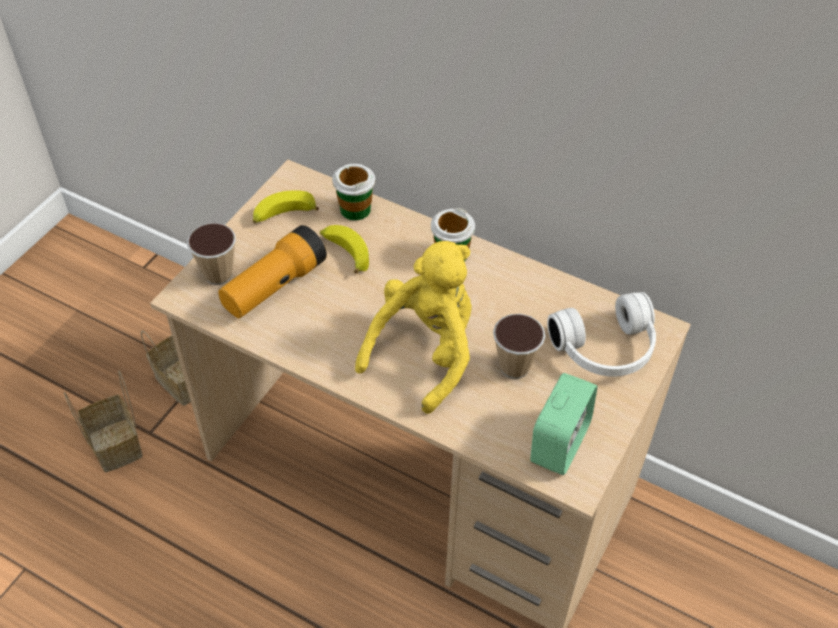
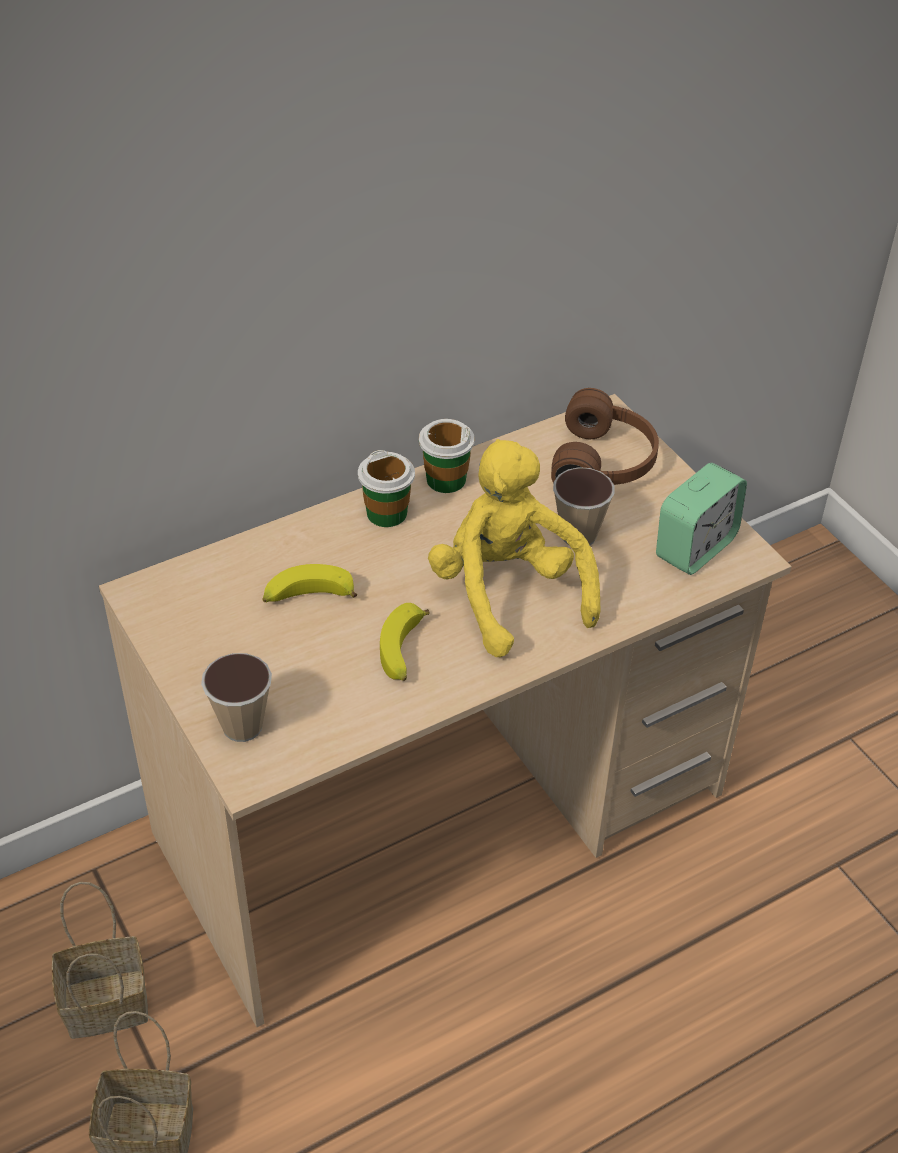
camera: 60 degrees left, 5 degrees down
flashlight [218,225,327,318] -> none
banana [253,190,319,223] -> banana moved to [380,603,430,681]
cup [332,164,375,221] -> cup moved to [419,419,475,493]
alarm clock [530,373,597,475] -> alarm clock turned 75 degrees clockwise [656,463,747,575]
white headphones [547,292,656,377] -> brown headphones [551,388,659,485]

